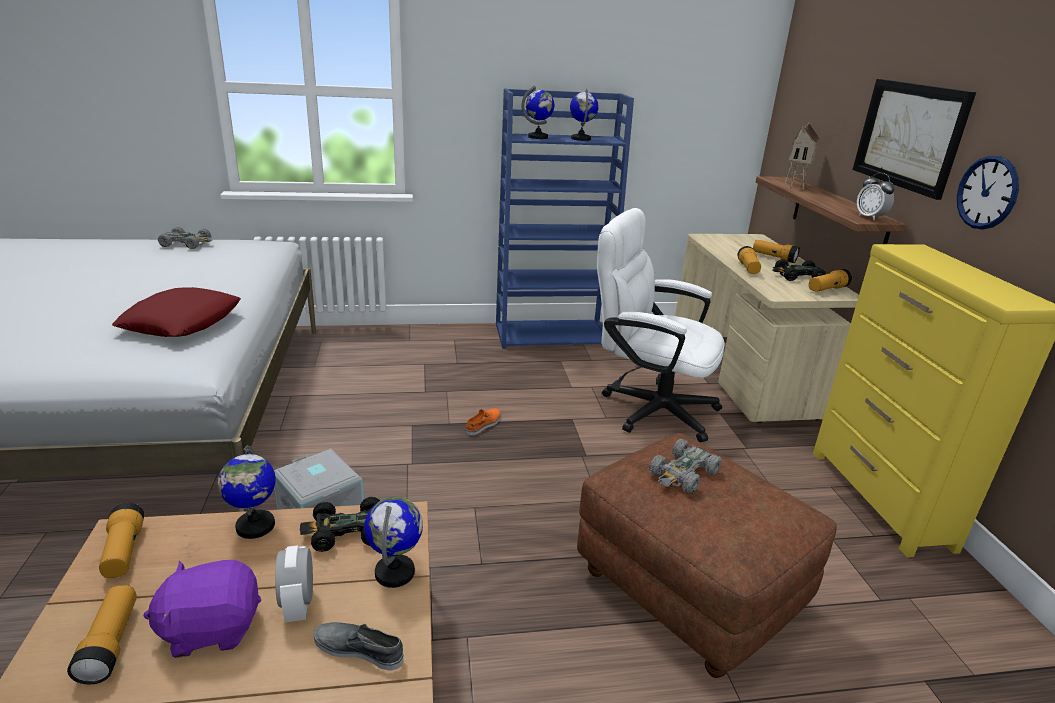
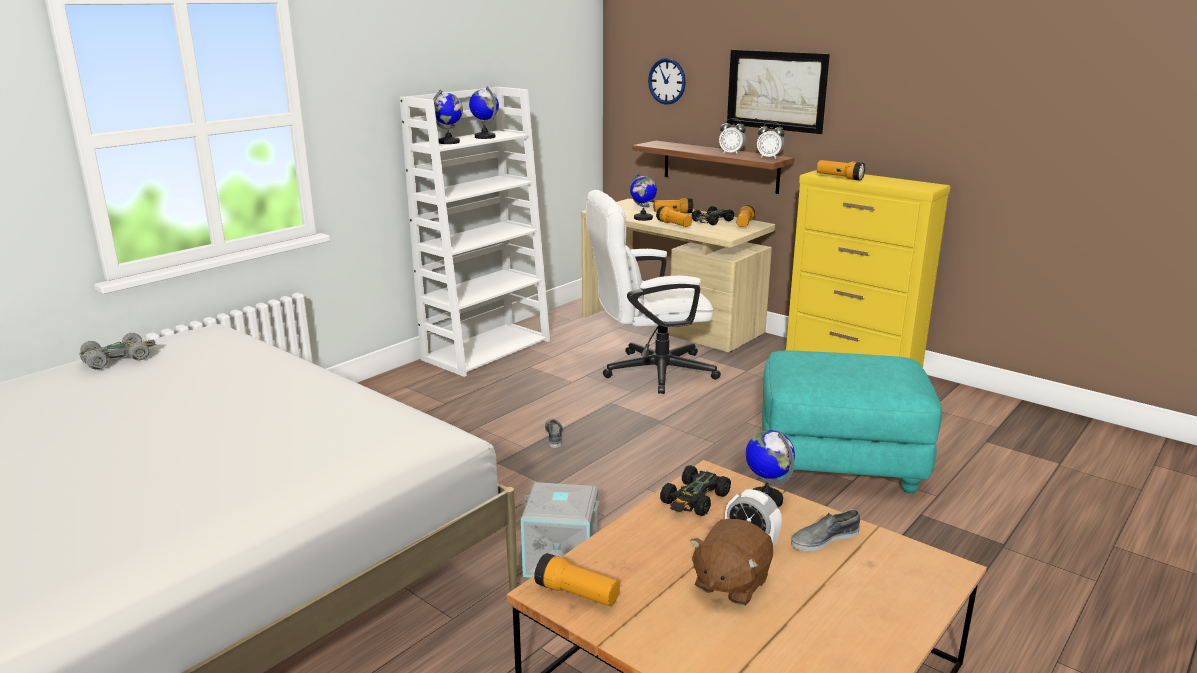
camera: 40 degrees left, 5 degrees down
flashlight [67,585,137,684] -> flashlight moved to [817,160,865,181]
red pillow [112,287,241,337] -> none
purple plush toy [143,560,261,658] -> brown plush toy [690,519,773,605]
globe [218,445,276,539] -> globe moved to [630,172,657,221]
orange shoe [466,409,501,435] -> grey shoe [545,419,563,448]
blue bookcase [496,89,634,349] -> white bookcase [400,87,550,377]
brown ottoman [577,433,836,678] -> turquoise ottoman [762,350,942,494]
grey toy car [649,439,722,493] -> none
toy house [783,122,820,189] -> none
wall clock [957,156,1019,229] -> wall clock moved to [648,58,686,105]
none -> alarm clock [719,118,746,155]

